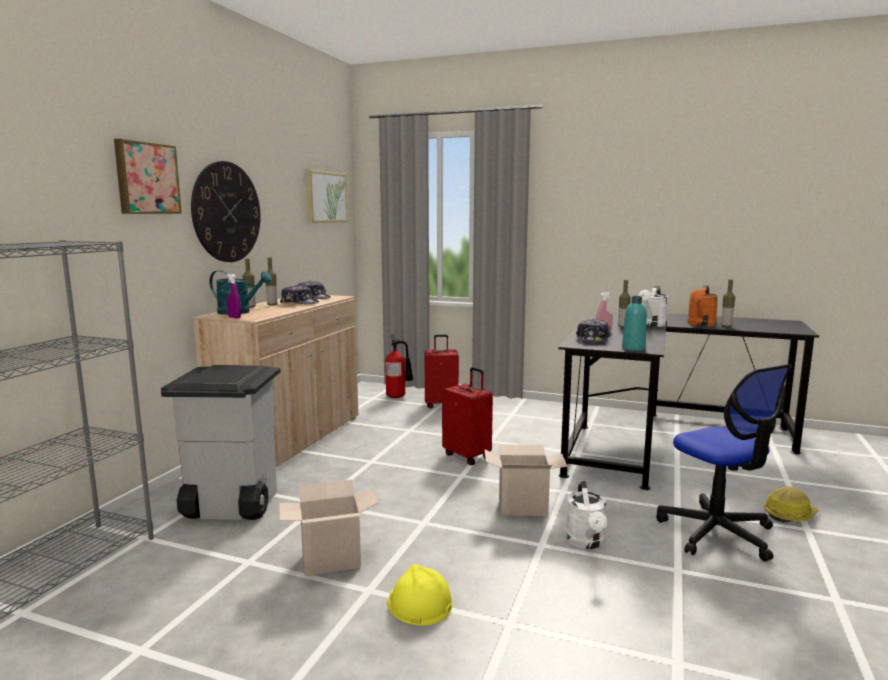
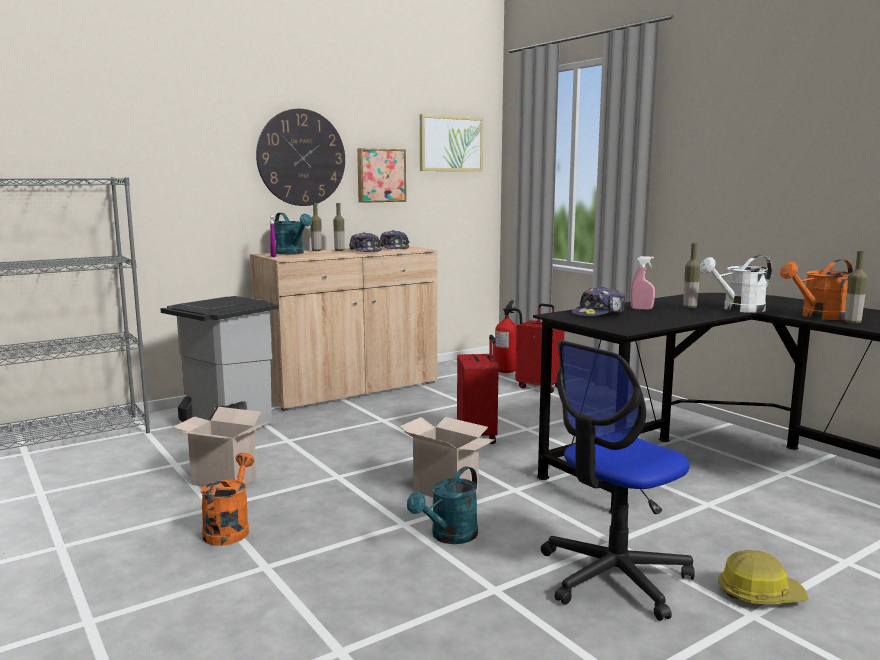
camera: 35 degrees right, 0 degrees up
picture [114,139,182,214] -> picture moved to [357,148,406,203]
yellow hard hat [387,564,453,626] -> orange watering can [201,453,254,546]
white watering can [566,481,607,549] -> turquoise watering can [407,466,478,544]
turquoise bottle [622,296,647,351] -> none
office chair [656,364,792,561] -> office chair turned 45 degrees clockwise [541,340,695,621]

